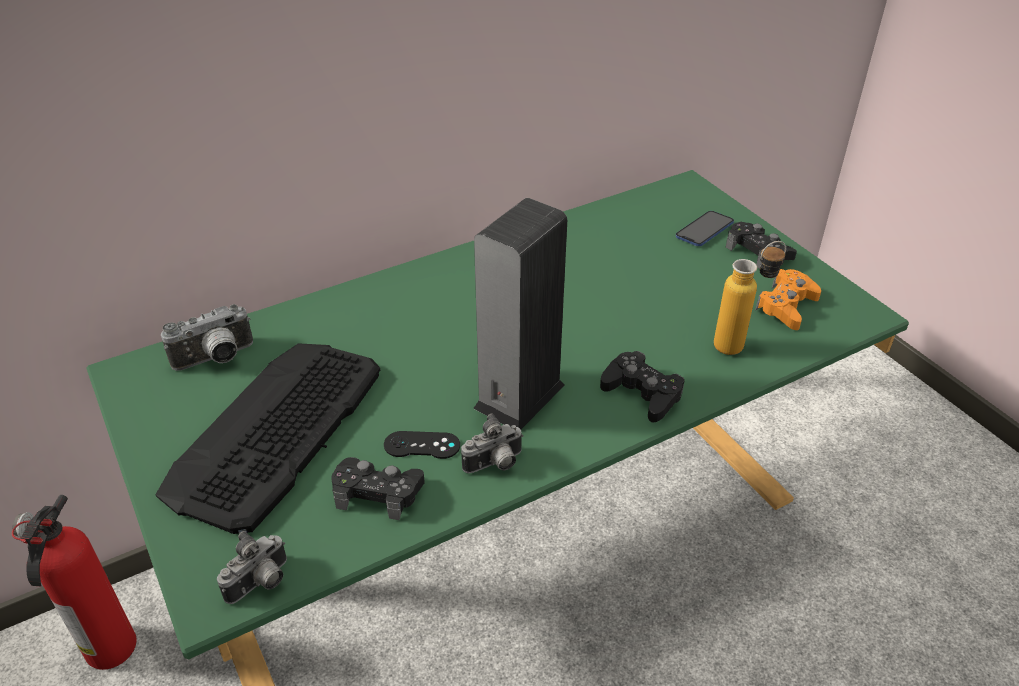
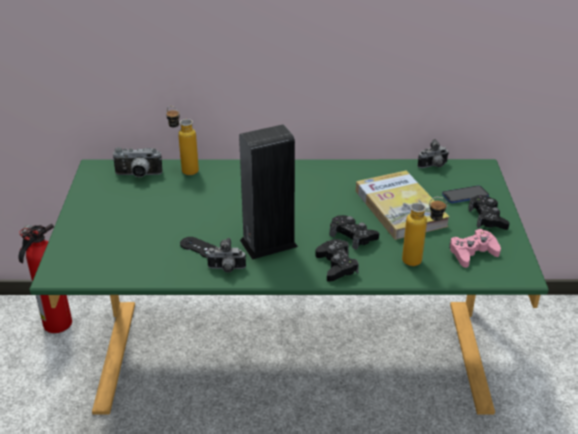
camera: 30 degrees right, 5 degrees down
keyboard [155,343,380,534] -> none
camera [217,531,287,604] -> camera moved to [418,139,448,168]
black game controller [331,457,425,520] -> black game controller moved to [330,215,379,250]
orange game controller [755,269,821,330] -> pink game controller [449,229,501,268]
none -> bottle [166,106,199,175]
none -> book [356,171,450,240]

